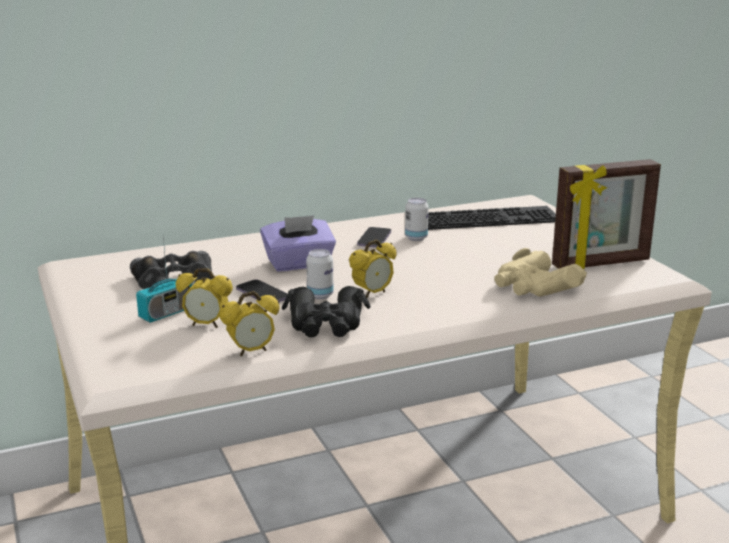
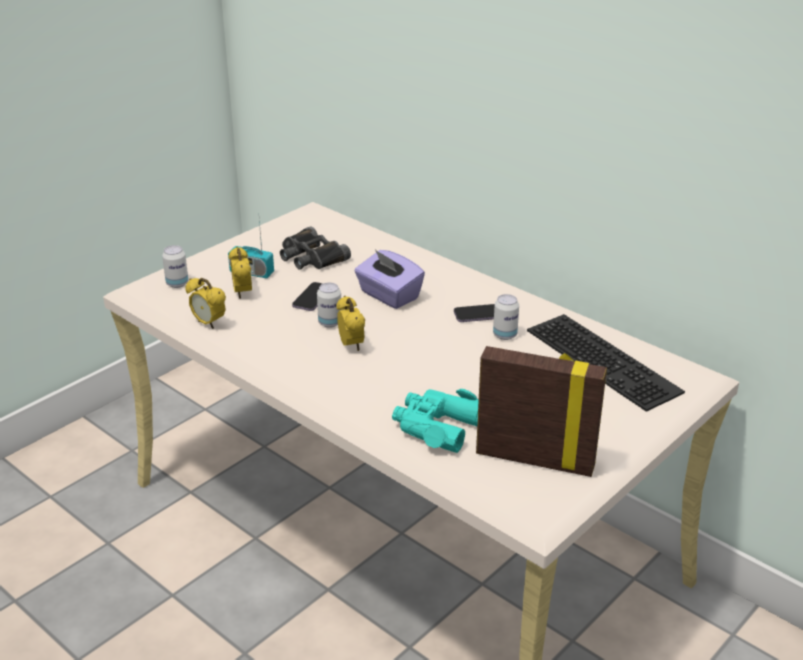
camera: 65 degrees right, 10 degrees up
black binoculars [281,286,371,337] -> none
alarm clock [349,239,397,298] -> alarm clock turned 135 degrees counterclockwise [336,296,365,351]
beige binoculars [494,248,587,297] -> turquoise binoculars [392,389,479,453]
picture frame [552,159,661,269] -> picture frame turned 150 degrees clockwise [476,346,607,477]
none -> can [162,245,188,288]

